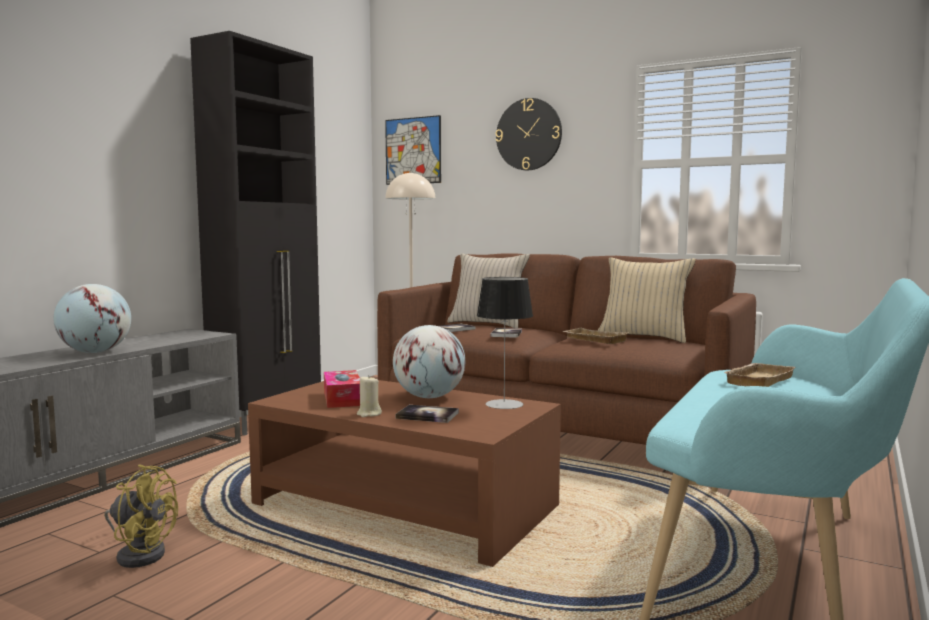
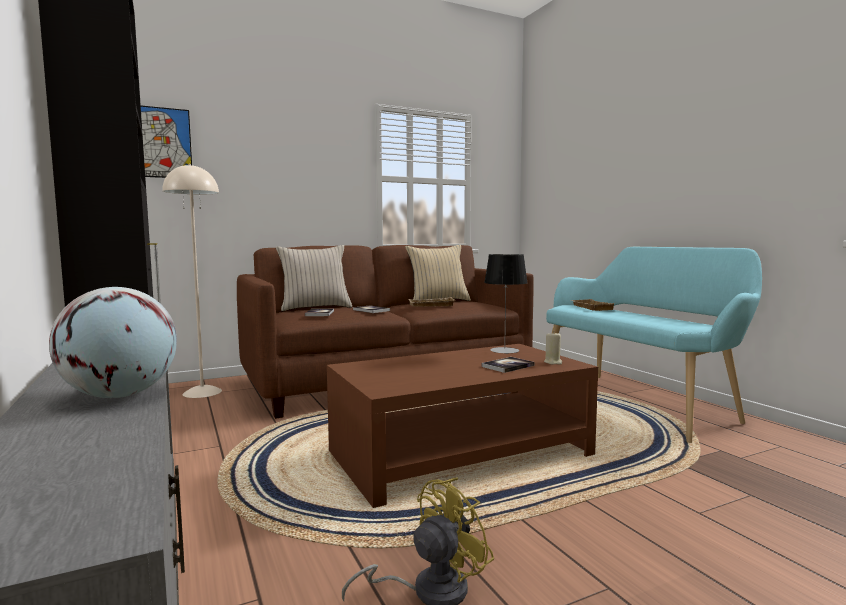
camera: 55 degrees left, 0 degrees up
tissue box [324,370,360,408] -> none
beige candle [357,375,382,417] -> beige candle moved to [544,332,562,365]
globe [393,325,465,398] -> none
wall clock [496,98,562,170] -> none

